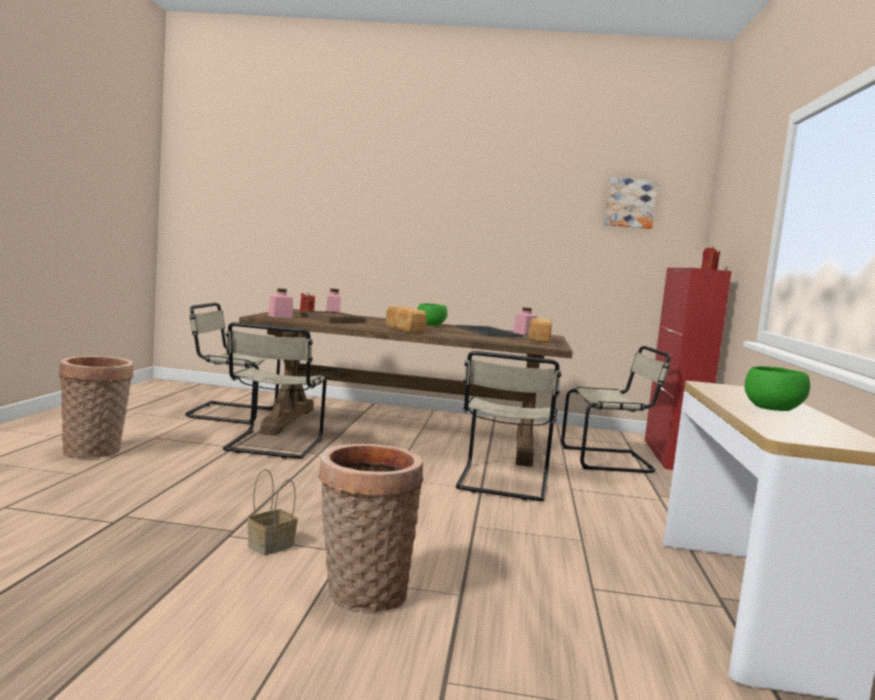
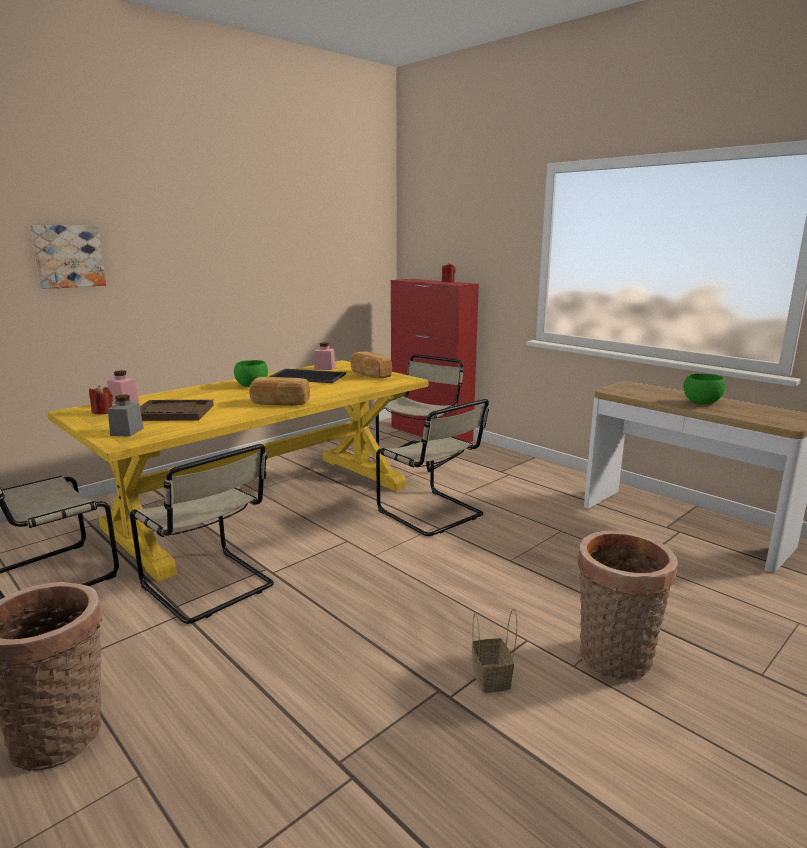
camera: 50 degrees left, 10 degrees up
brown dining table [239,309,573,467] -> yellow dining table [47,360,428,582]
pink jar [268,288,293,318] -> grey jar [108,394,144,437]
picture [604,177,658,229] -> picture moved to [30,225,106,289]

